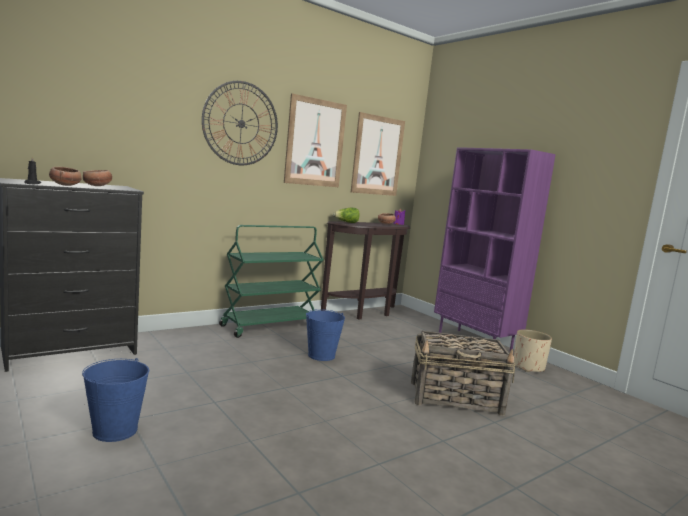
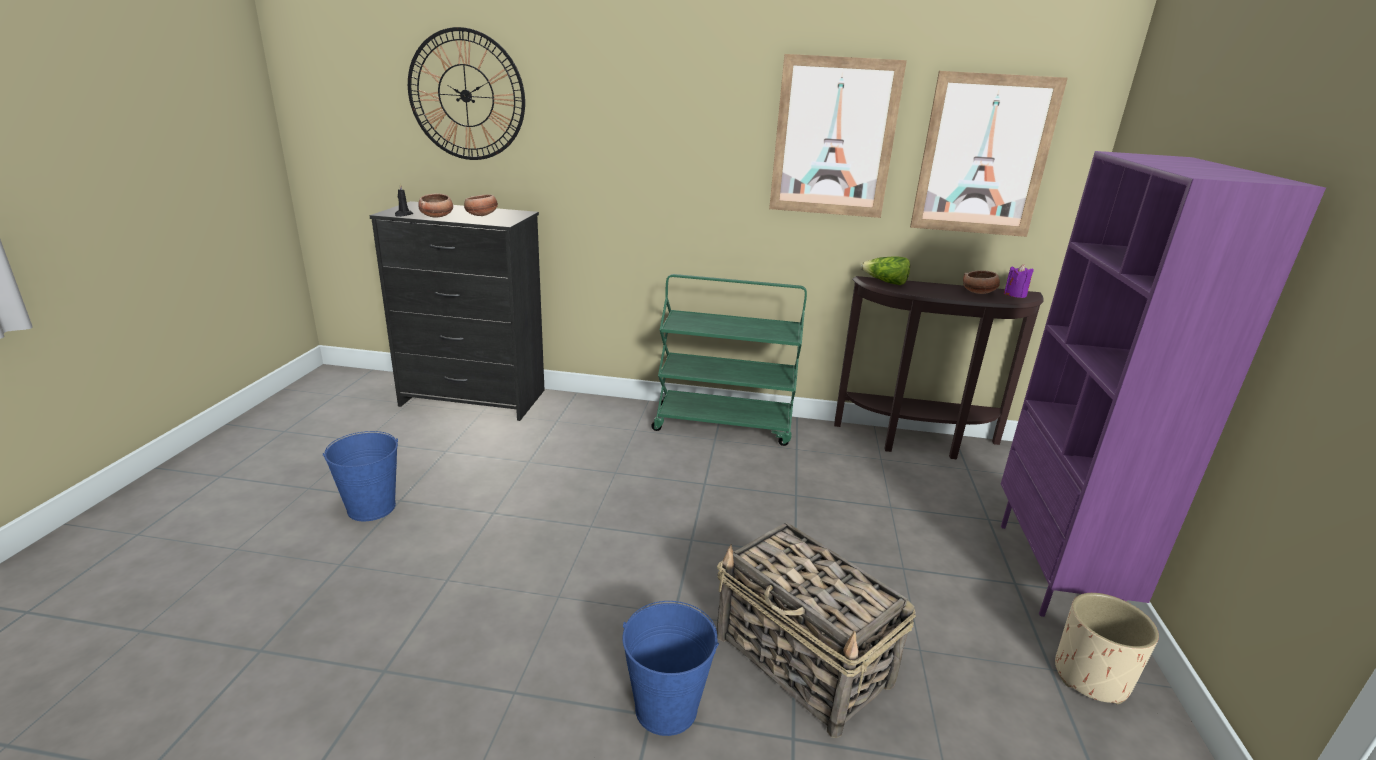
camera: 45 degrees right, 15 degrees up
wall clock [202,81,278,166] -> wall clock moved to [408,27,525,160]
blue bucket [306,309,345,361] -> blue bucket moved to [622,601,719,736]

